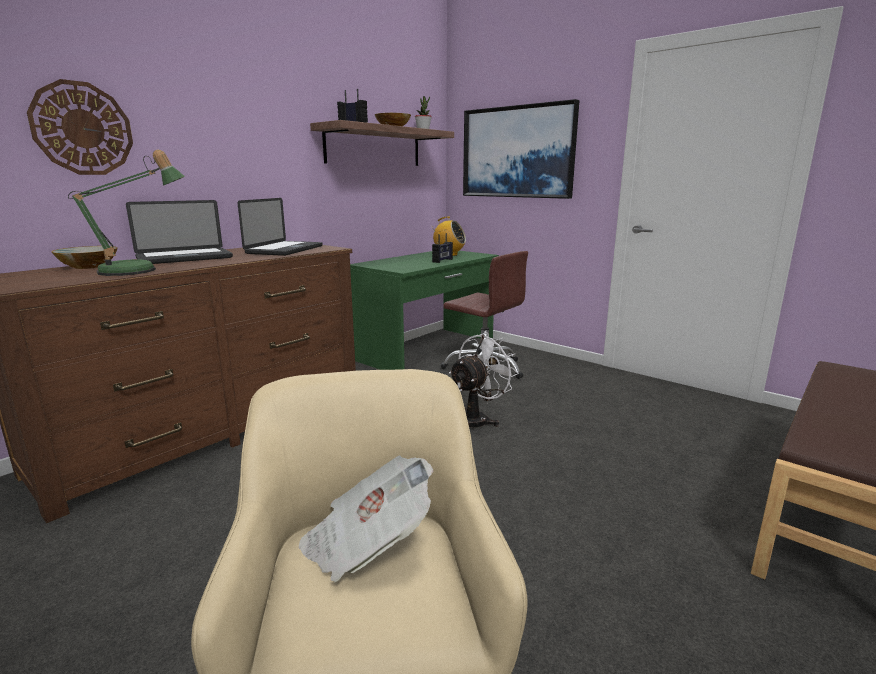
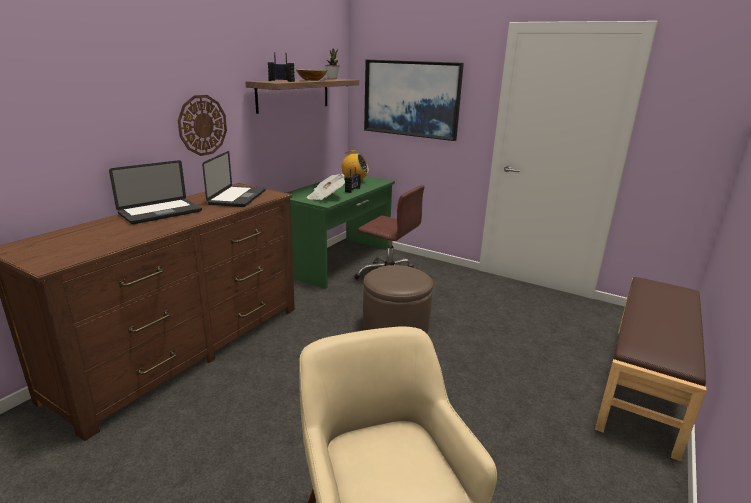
camera: 10 degrees left, 5 degrees up
wall clock [27,79,133,175] -> wall clock moved to [178,95,227,156]
bowl [51,246,118,269] -> none
table lamp [68,150,185,276] -> none
newspaper [298,456,434,582] -> newspaper moved to [307,174,345,200]
white fan [449,332,519,428] -> brown ottoman [363,265,433,333]

